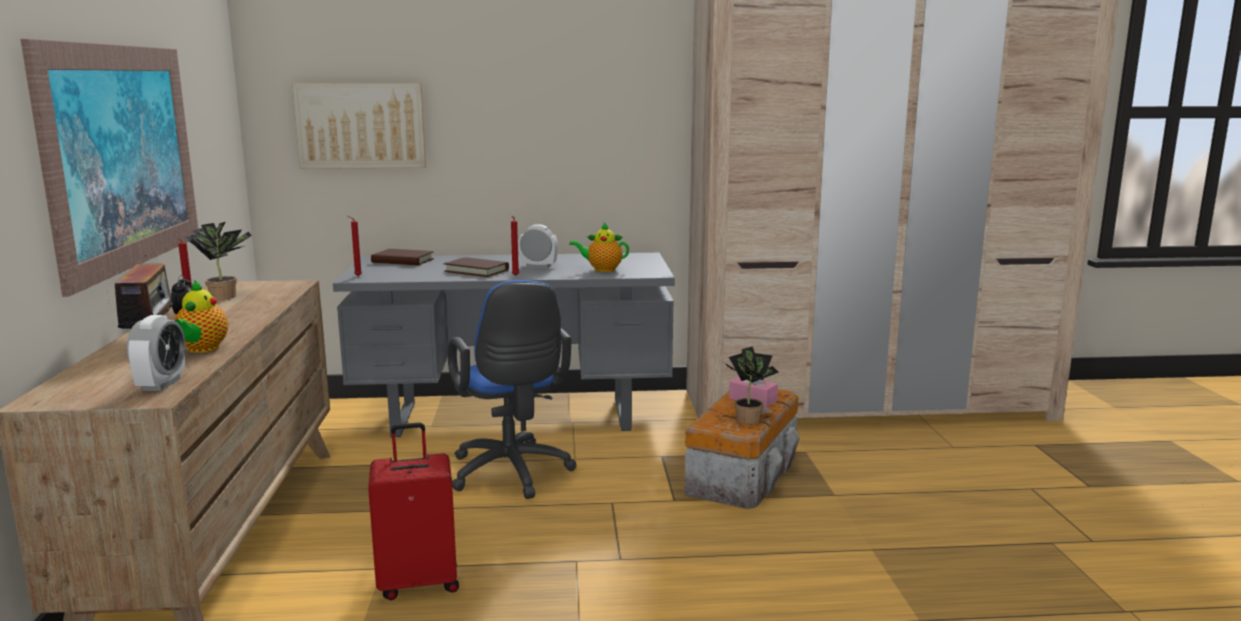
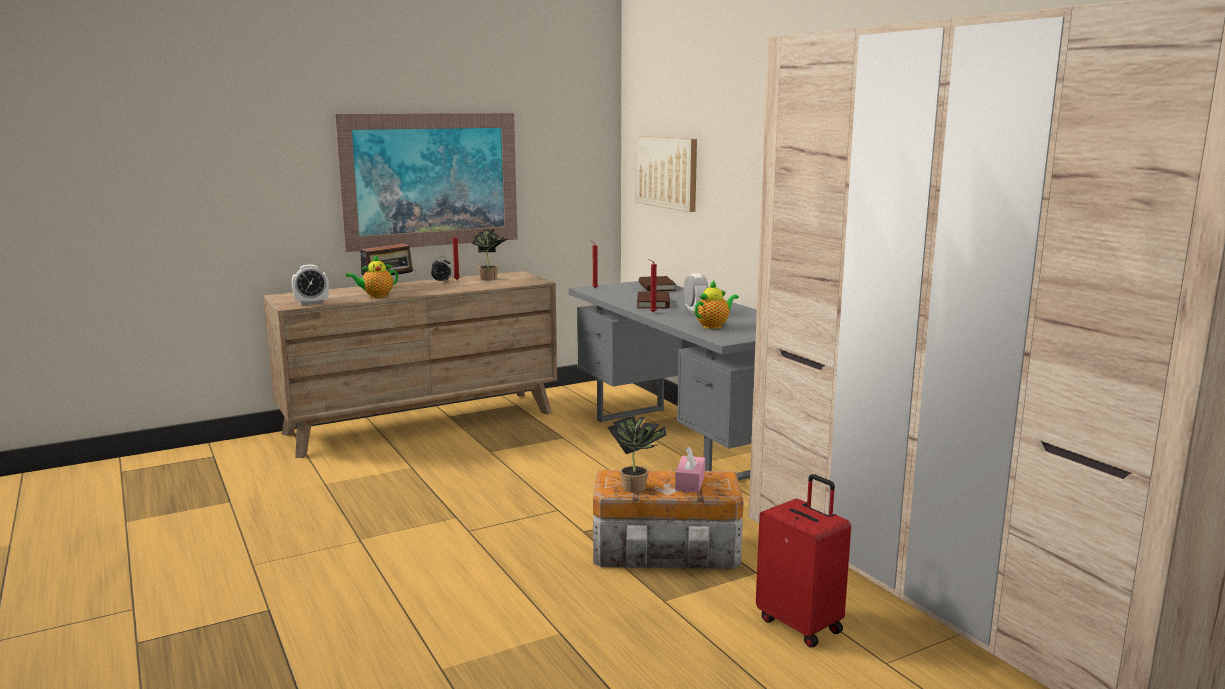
camera: 65 degrees right, 0 degrees up
red suitcase [368,422,459,600] -> red suitcase moved to [756,474,851,647]
blue office chair [448,280,576,499] -> none
teapot [569,222,629,272] -> teapot turned 75 degrees clockwise [695,281,739,329]

